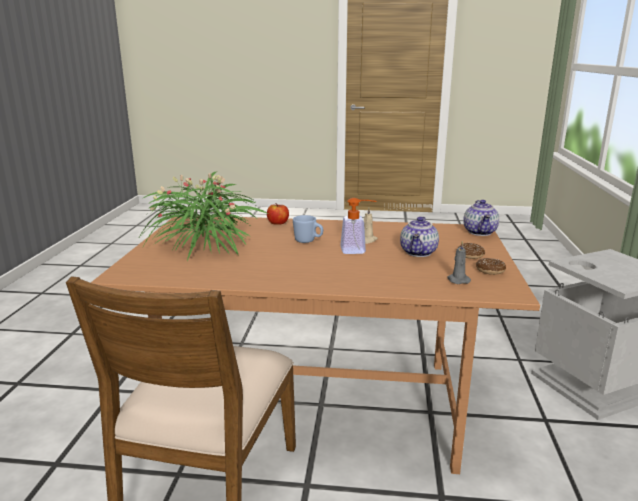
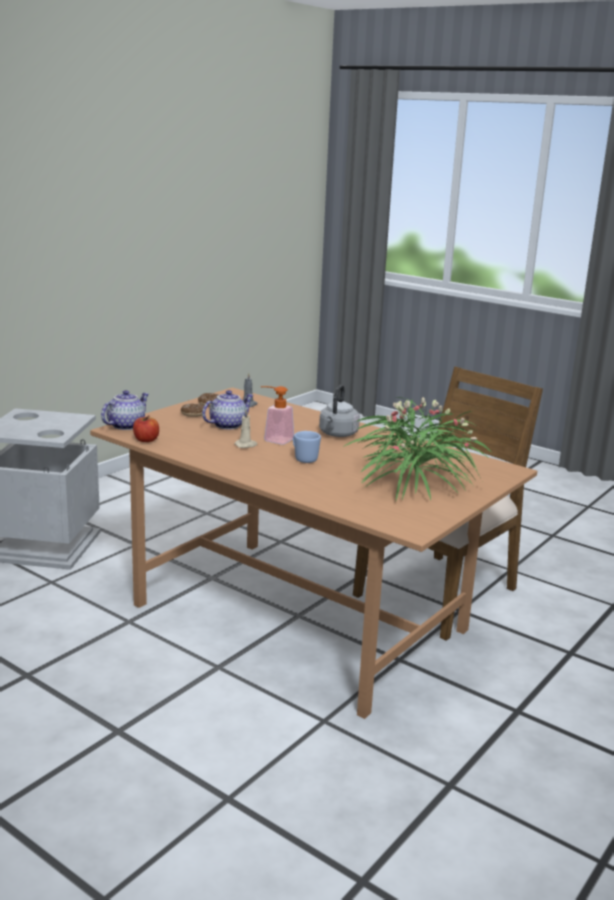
camera: 150 degrees left, 0 degrees up
apple [267,203,289,225] -> apple moved to [133,415,159,442]
none -> grey kettle [319,385,360,437]

